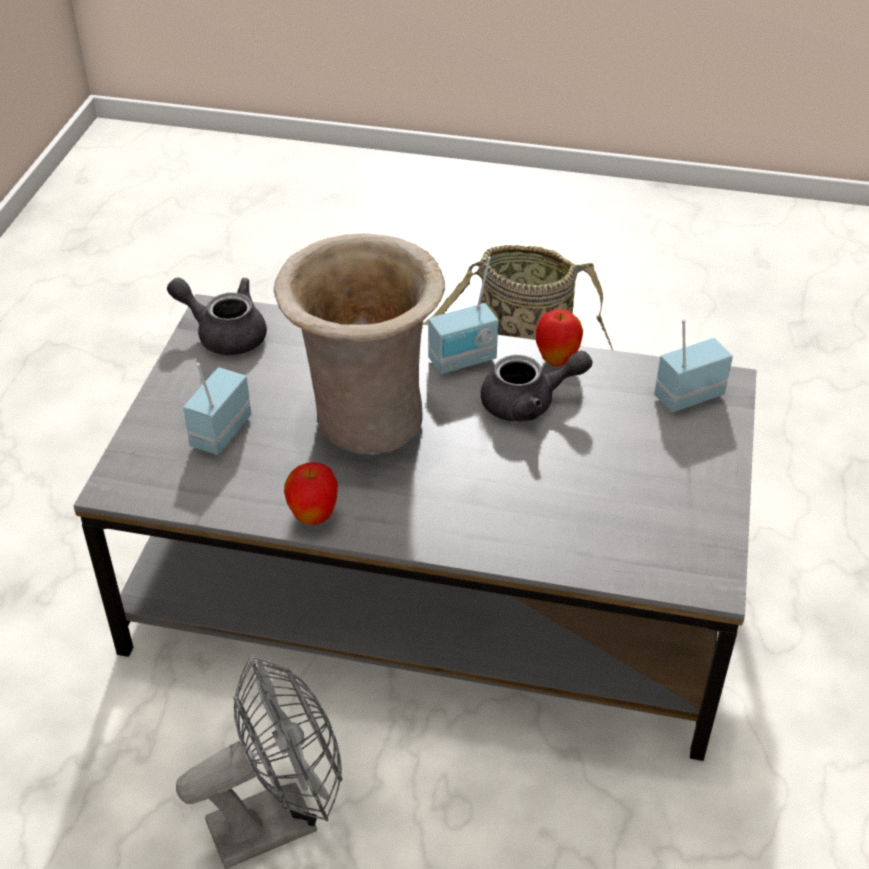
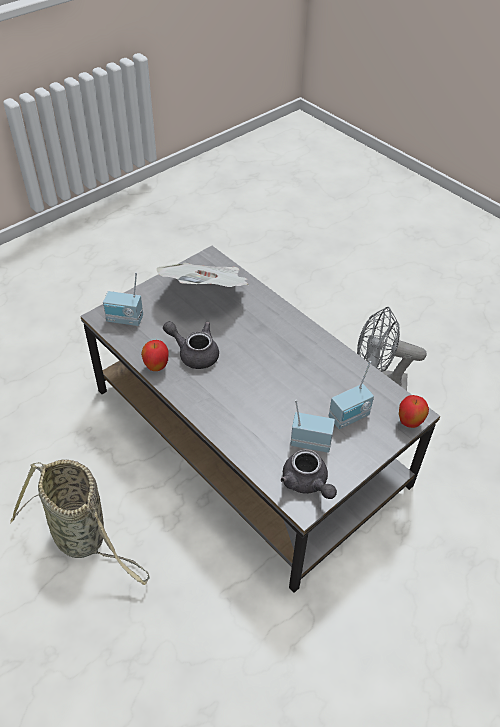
camera: 145 degrees left, 5 degrees up
beige vase [274,233,445,455] -> none
apple [284,462,338,525] -> apple moved to [399,395,429,428]
radio [428,256,498,374] -> radio moved to [290,399,335,453]
none -> newspaper [156,263,249,287]

